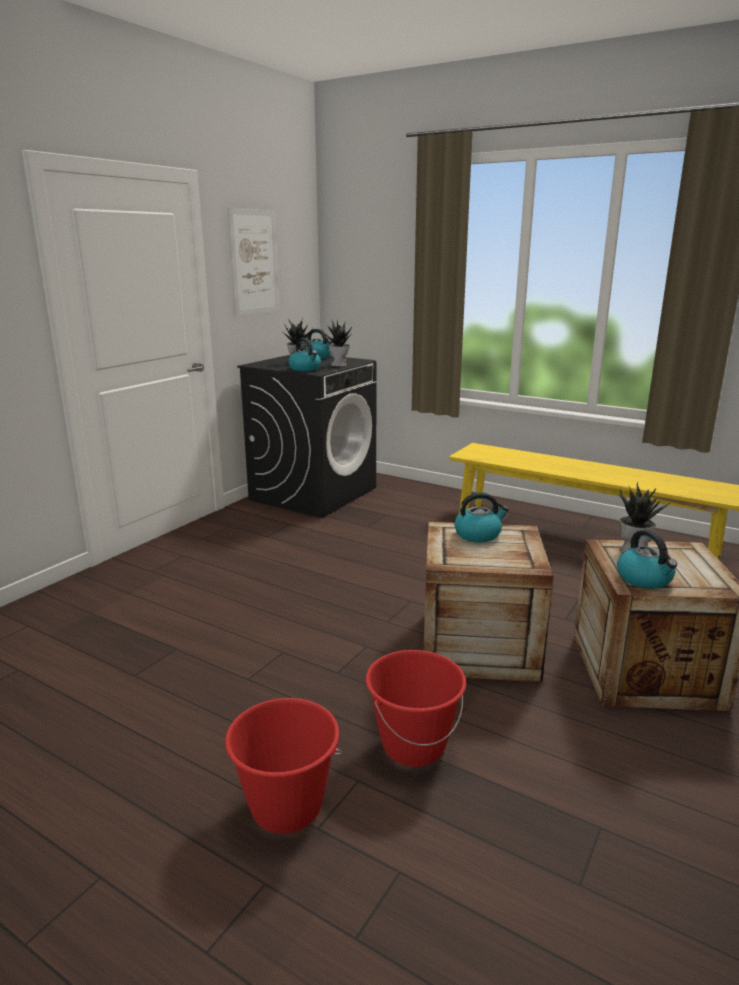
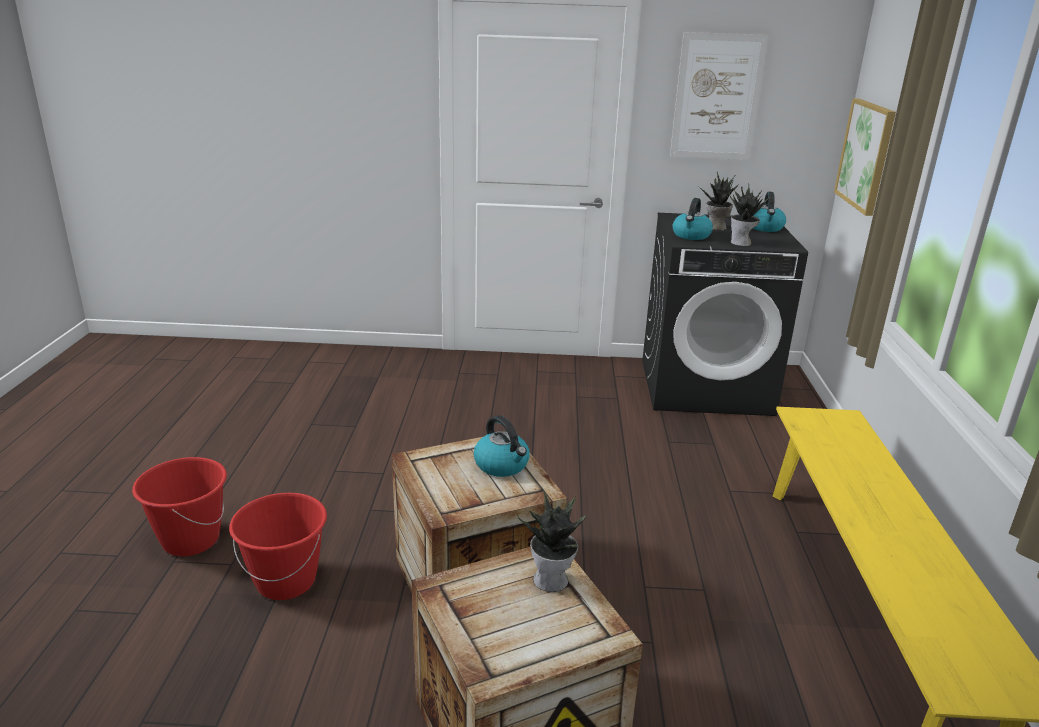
camera: 60 degrees right, 5 degrees up
kettle [617,529,677,589] -> none
none -> picture [834,98,896,216]

